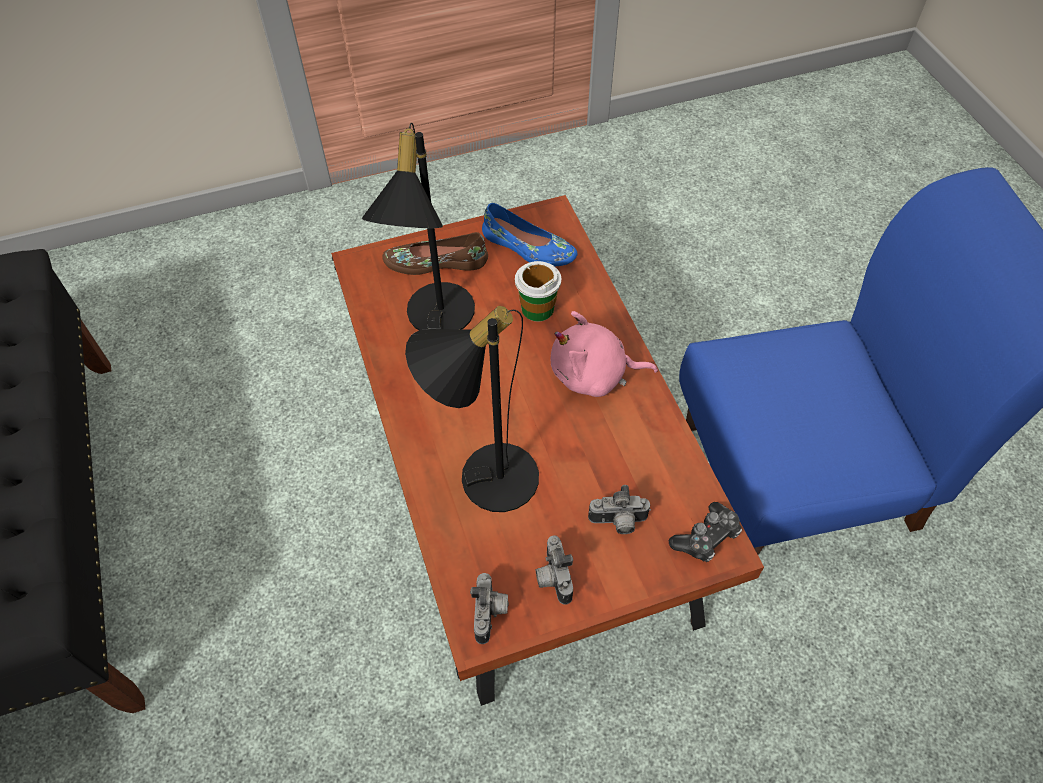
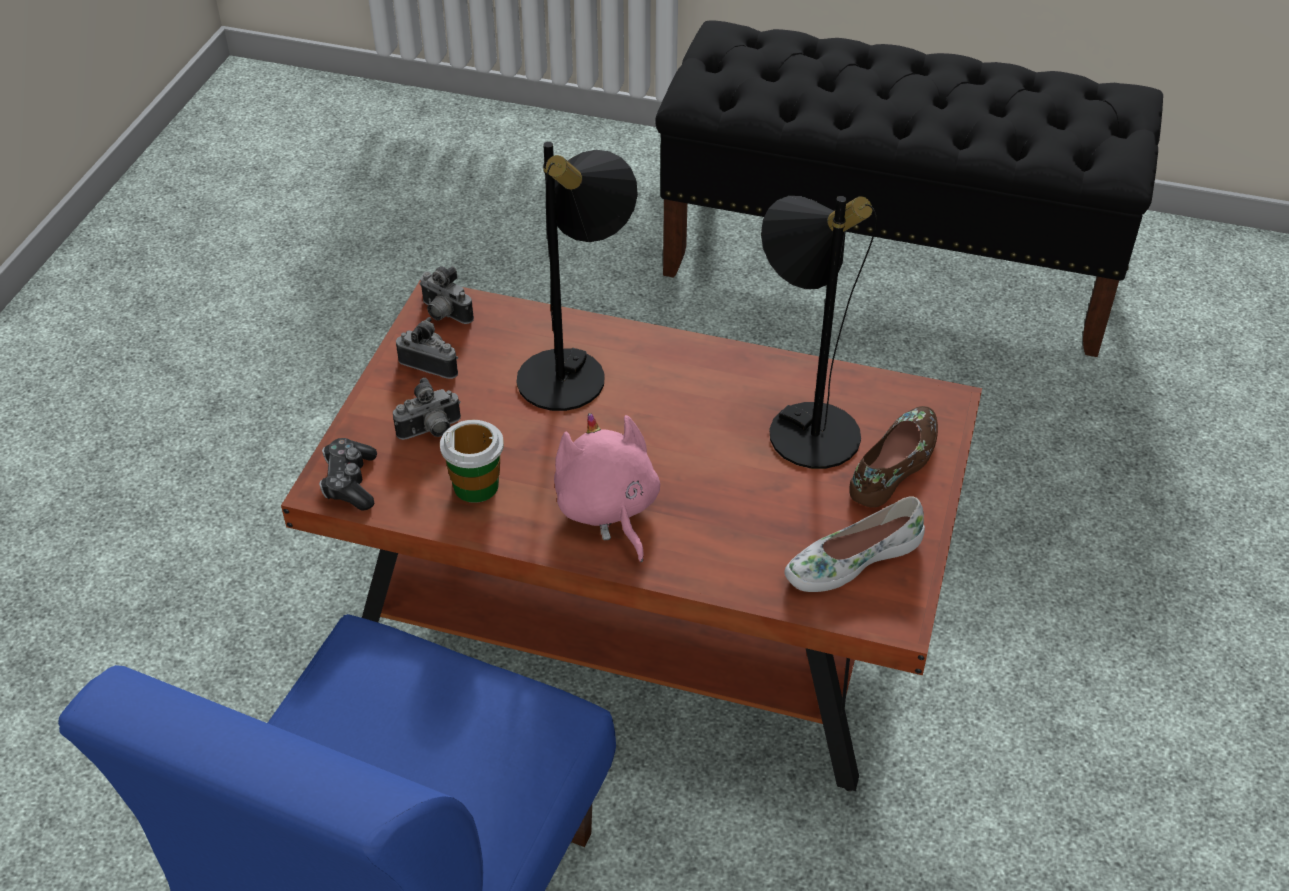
camera: 125 degrees right, 10 degrees down
blue shoe [482,203,577,266] -> white shoe [784,496,925,592]
cup [515,261,561,321] -> cup moved to [440,420,504,503]
pink plush toy [551,311,658,397] -> pink plush toy turned 60 degrees counterclockwise [554,413,660,562]
camera [588,485,651,534] -> camera turned 150 degrees counterclockwise [393,378,461,440]

